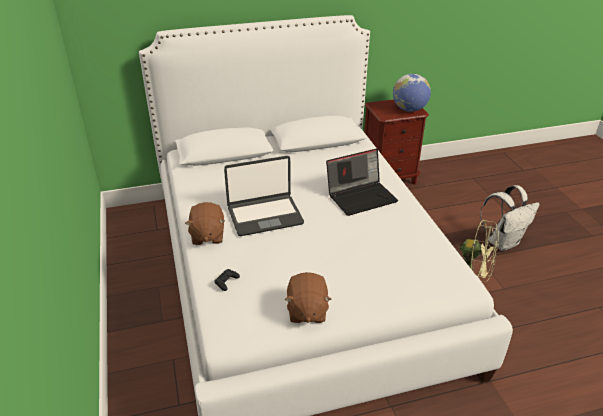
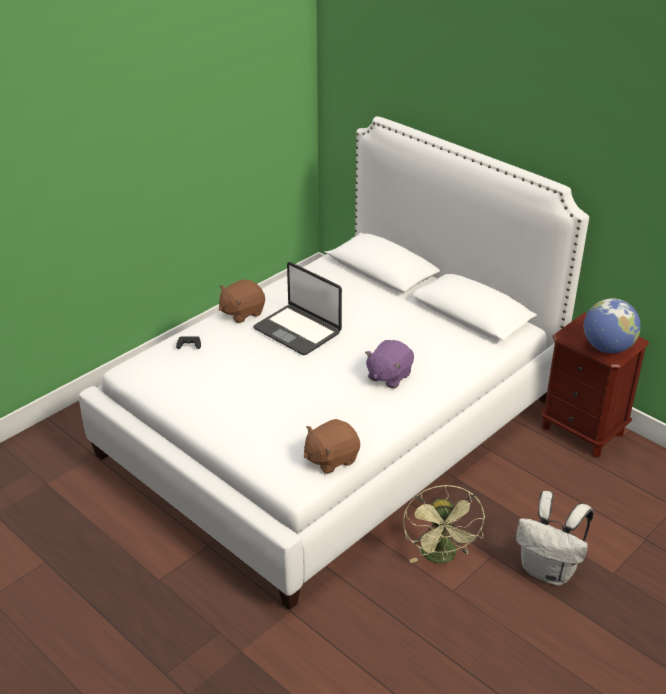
camera: 60 degrees right, 0 degrees up
brown plush toy [285,272,331,323] -> brown plush toy moved to [304,419,360,474]
laptop [326,148,398,216] -> purple plush toy [365,340,414,388]

